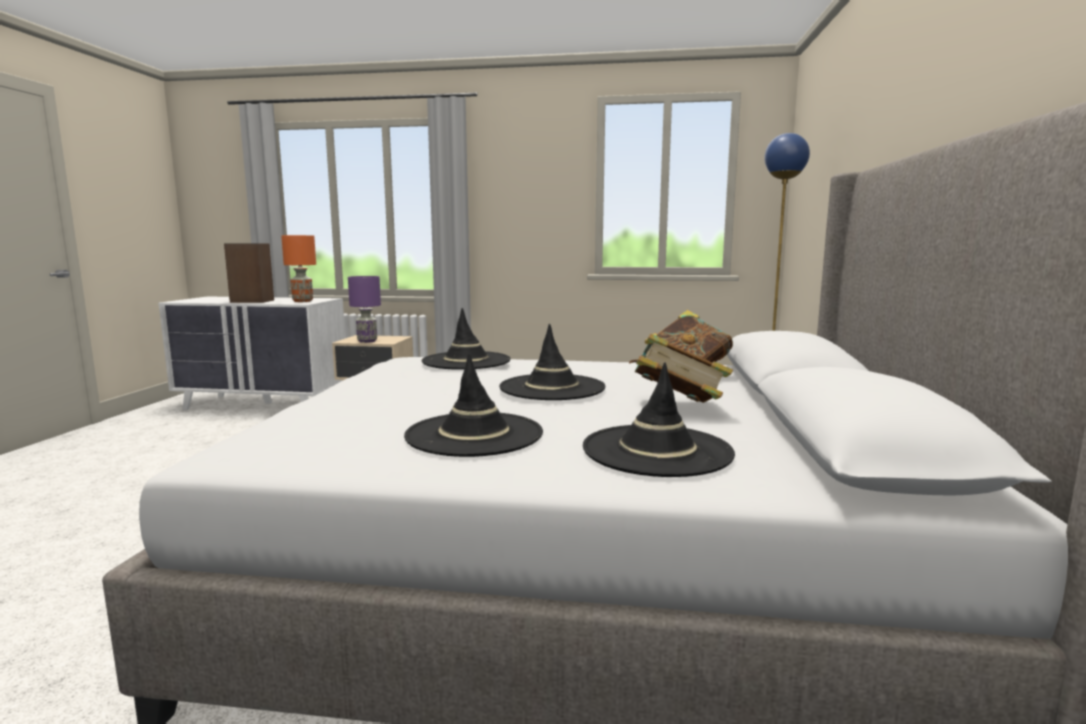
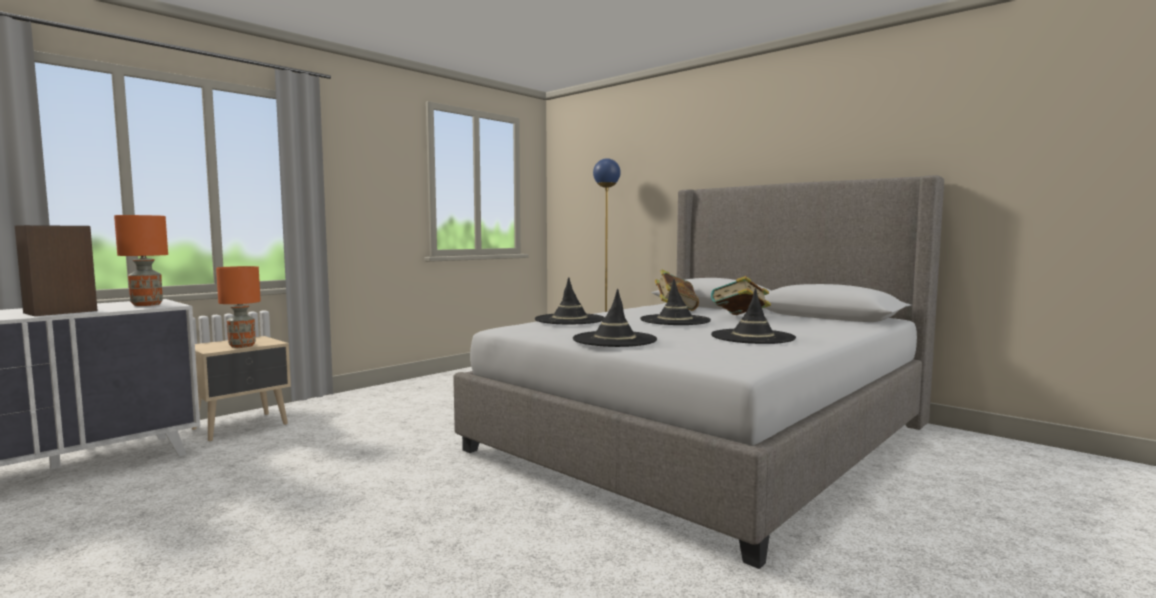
camera: 55 degrees left, 5 degrees down
purple table lamp [348,276,381,343] -> orange table lamp [216,266,261,348]
black hat [583,363,735,477] -> black hat moved to [573,289,657,347]

